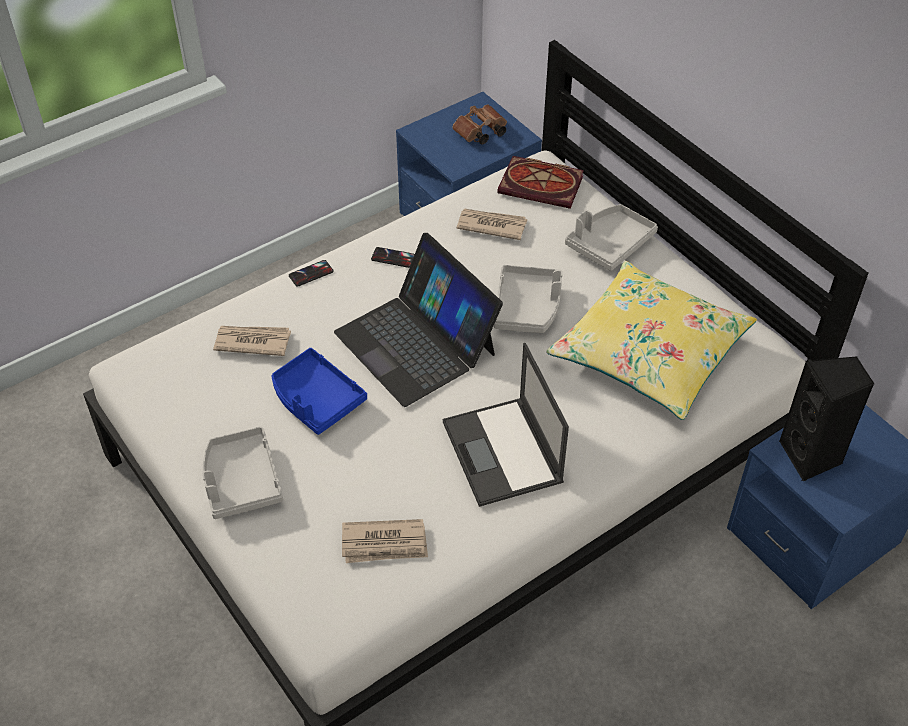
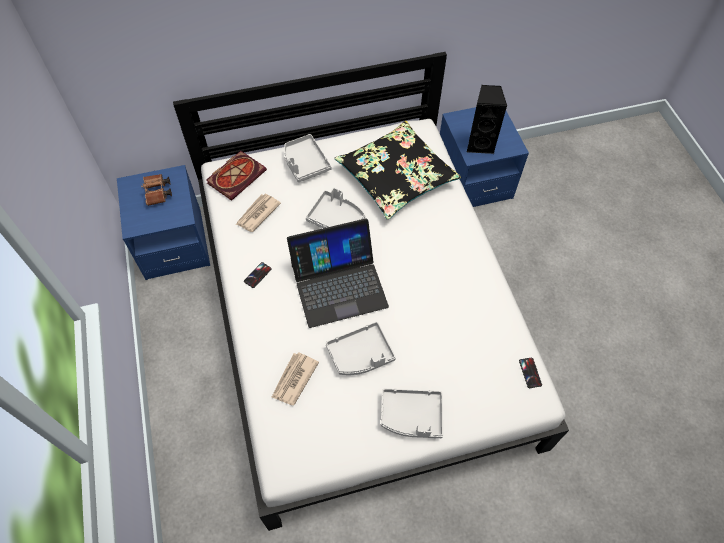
camera: 70 degrees left, 10 degrees up
blue tray [271,348,367,435] -> grey tray [325,322,396,375]
phone [289,260,334,287] -> phone moved to [519,357,542,388]
newspaper [342,519,428,563] -> none
laptop [443,343,569,507] -> none
yellow pillow [546,261,757,420] -> black pillow [334,121,461,220]

